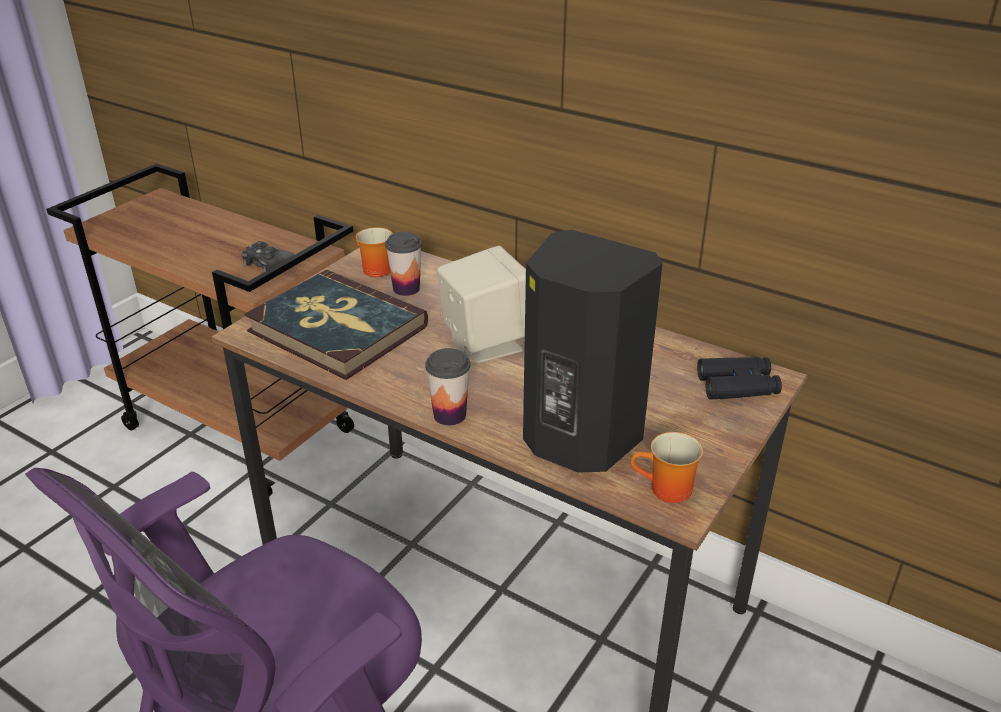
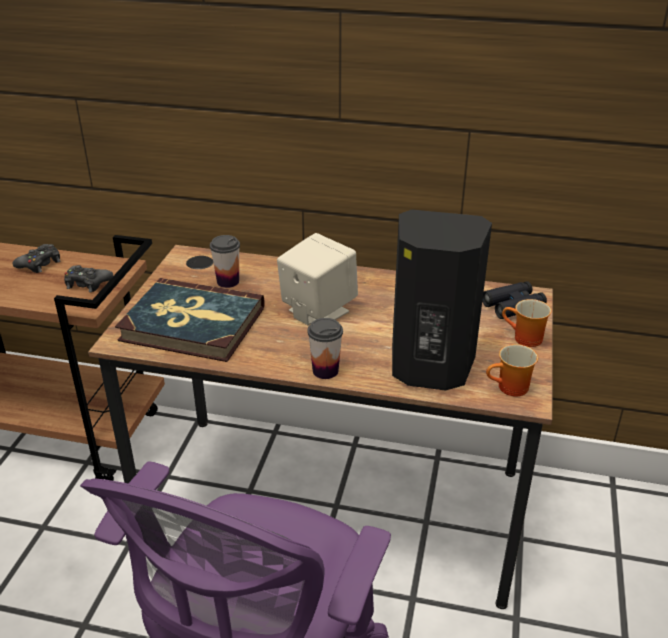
camera: 20 degrees left, 0 degrees up
mug [356,227,393,277] -> mug moved to [502,299,551,347]
none -> black game controller [13,244,60,273]

